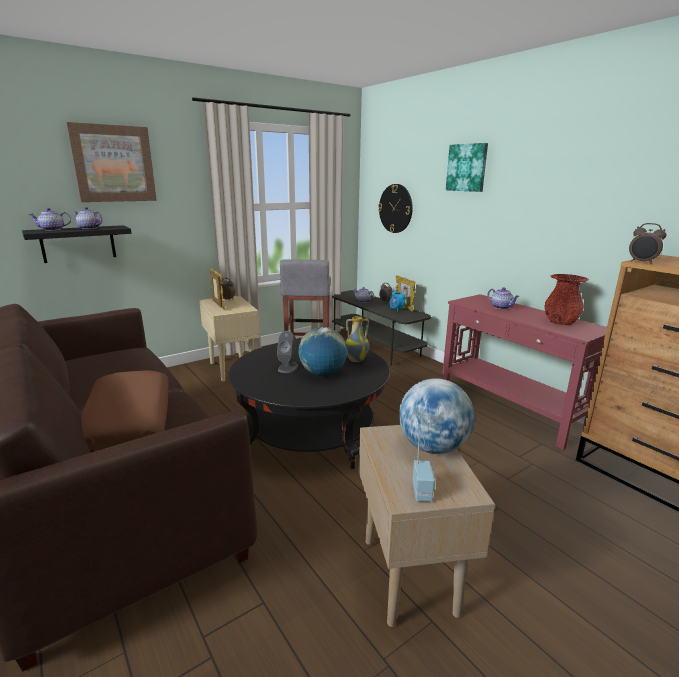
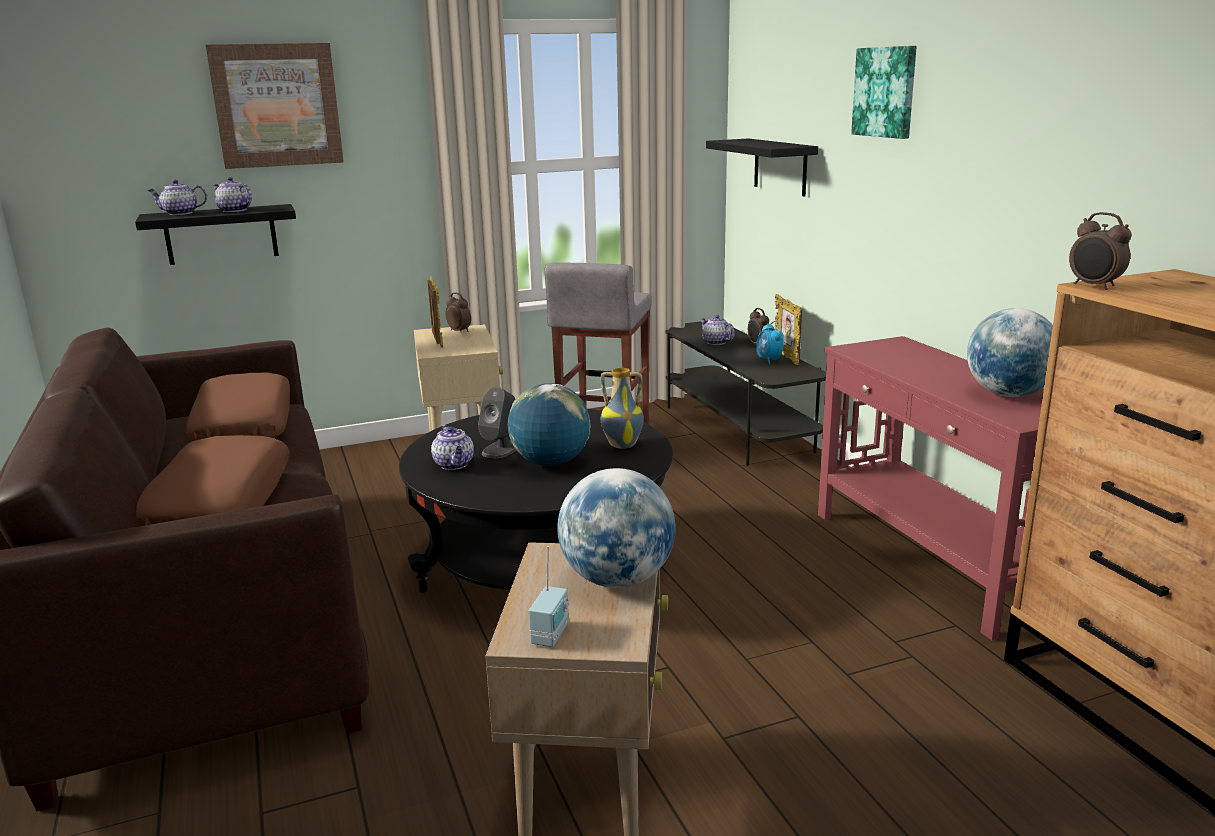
camera: 15 degrees right, 0 degrees up
wall clock [378,184,413,233] -> black shelf [706,139,818,197]
teapot [488,287,519,309] -> teapot moved to [431,425,474,470]
red vase [544,274,589,325] -> globe [967,308,1053,397]
none -> brown pillow [186,373,290,441]

